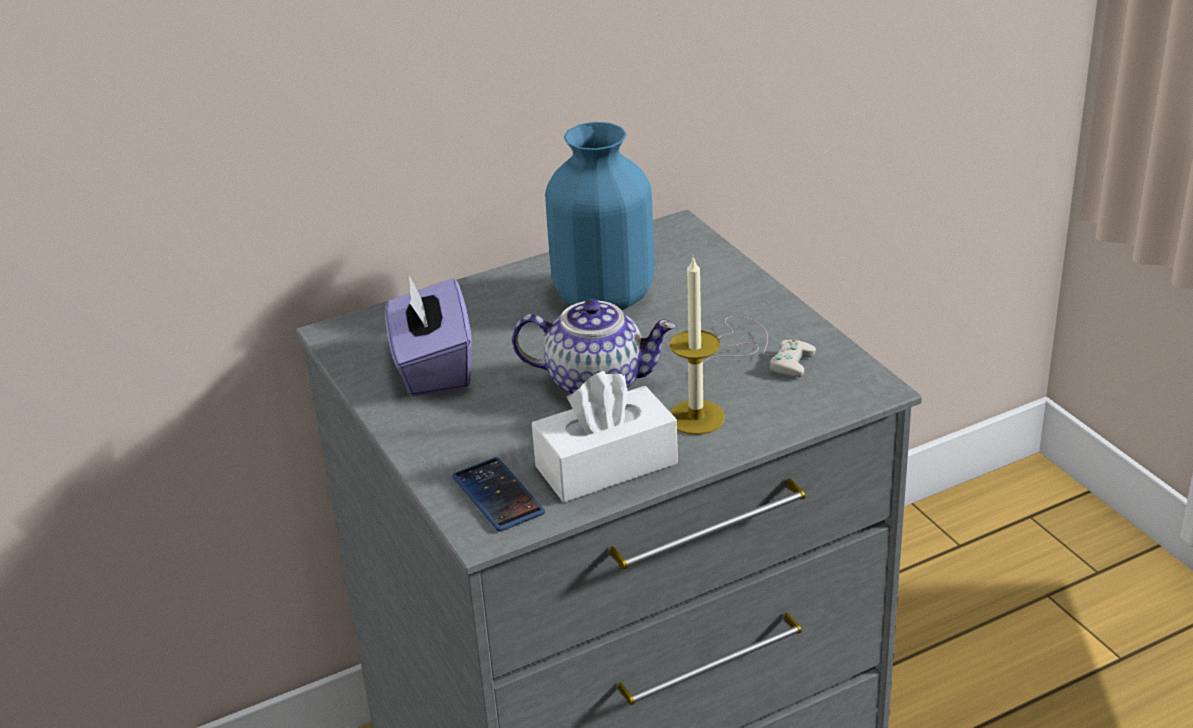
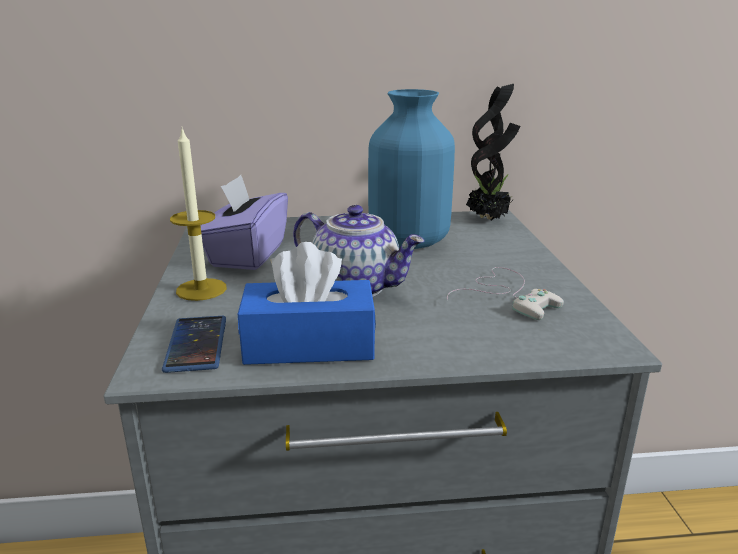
camera: 20 degrees right, 10 degrees down
white tissue box [532,371,678,502] -> blue tissue box [238,242,376,365]
candle [669,255,725,435] -> candle moved to [170,129,227,301]
none -> potted plant [466,84,520,221]

